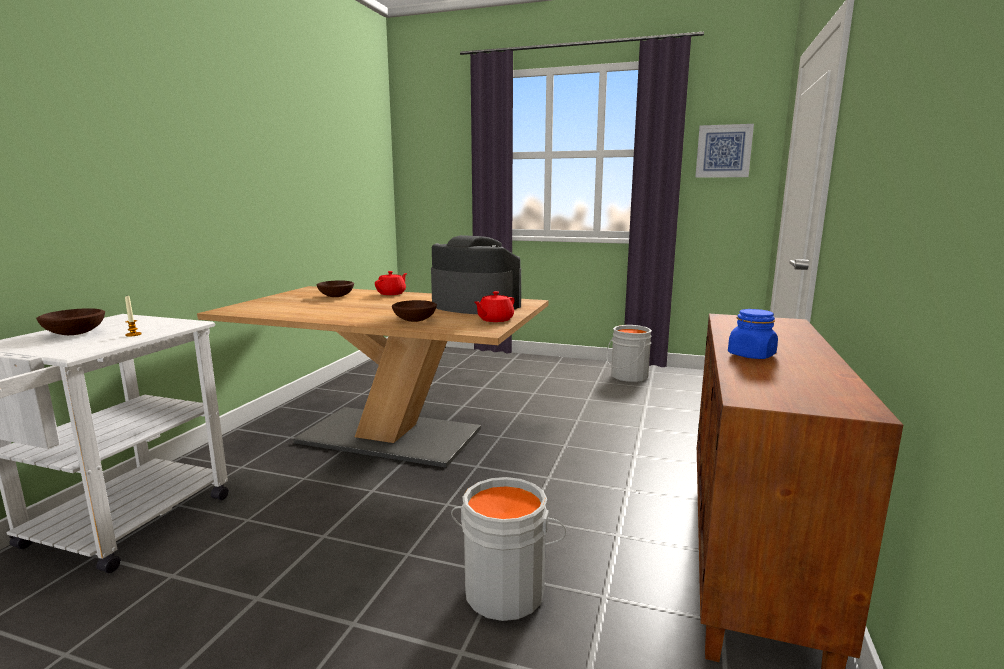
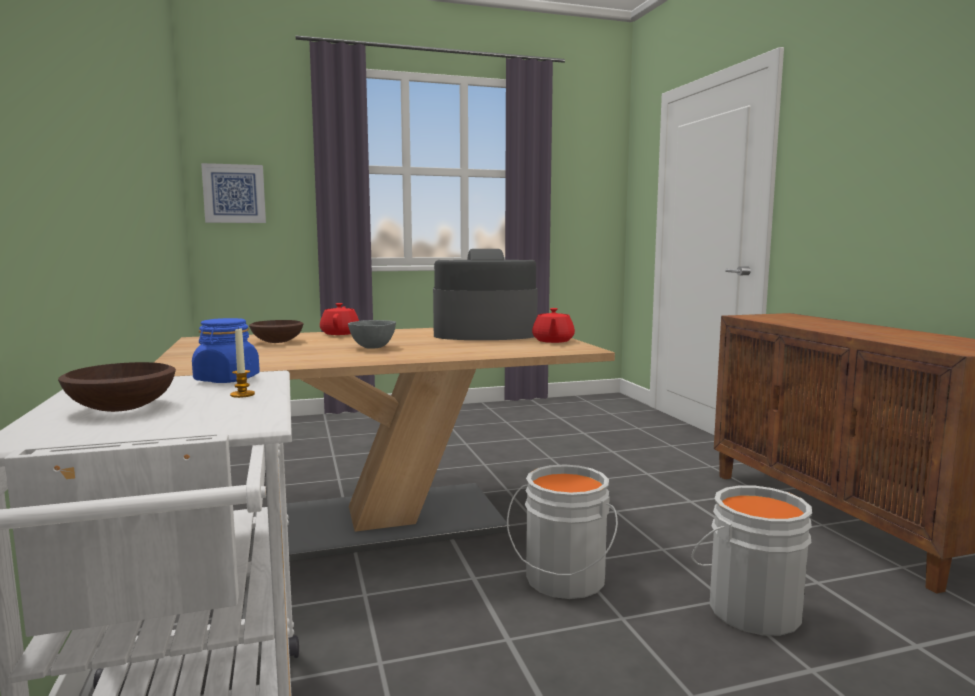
camera: 35 degrees left, 5 degrees down
brown bowl [392,300,437,322] -> none
grey bucket [606,325,652,382] -> grey bucket moved to [507,464,618,599]
picture [695,124,754,178] -> picture moved to [201,163,266,223]
blue jar [728,309,778,359] -> blue jar moved to [192,318,260,383]
none -> grey bowl [348,320,396,349]

